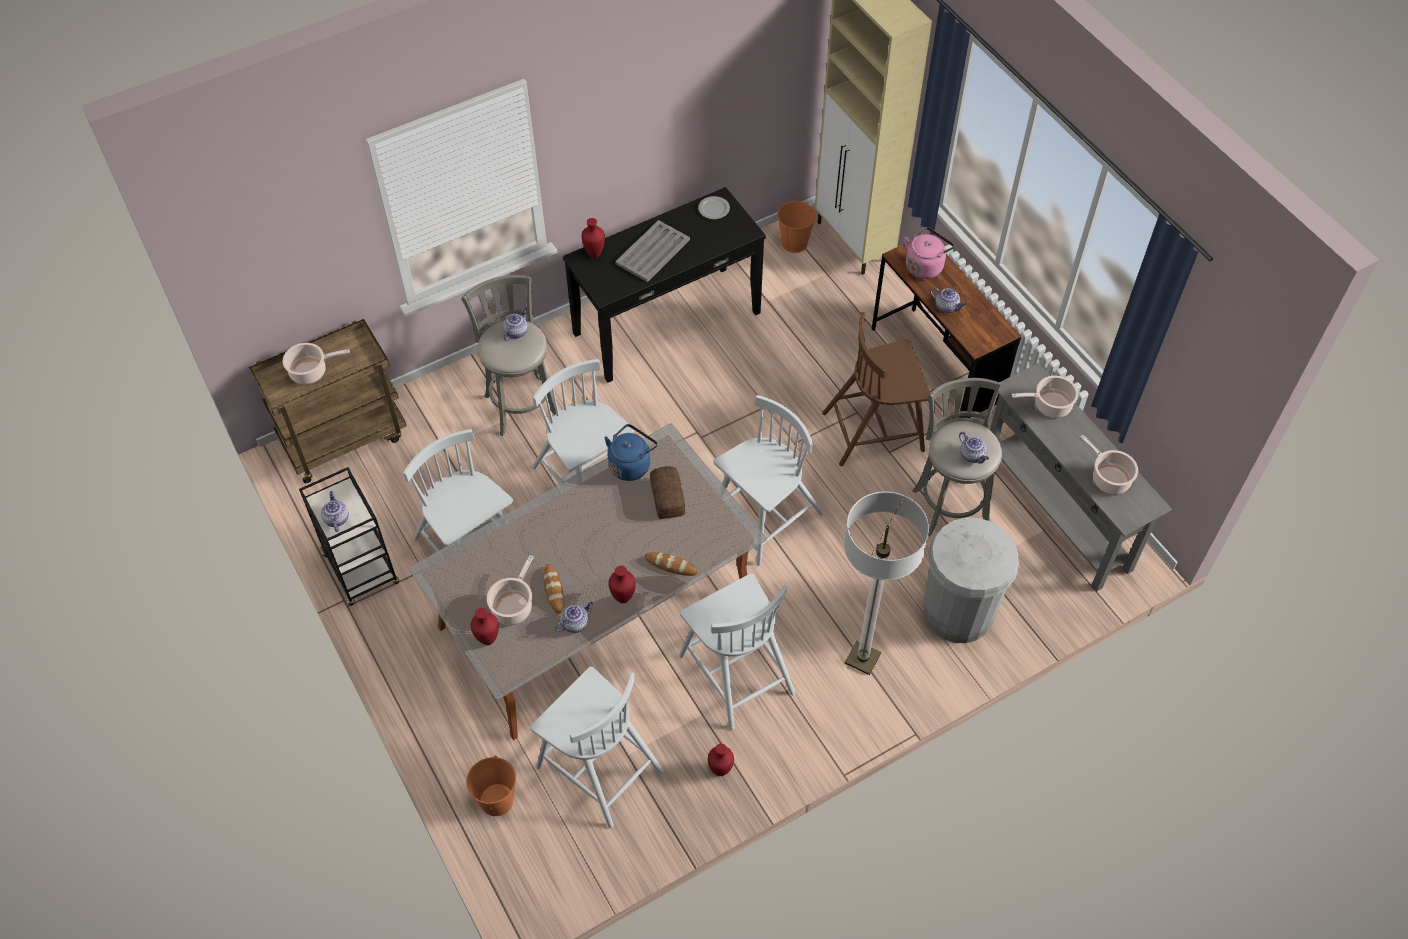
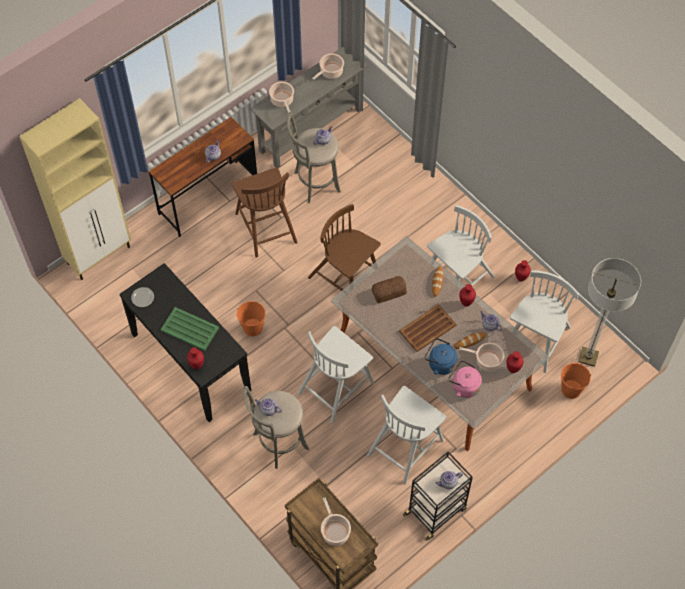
camera: 100 degrees left, 5 degrees up
blue kettle [604,424,658,481] -> blue kettle moved to [425,338,457,375]
grey tray [615,220,690,282] -> green tray [160,307,219,351]
white chair [714,395,824,566] -> brown chair [308,204,381,291]
orange bucket [777,201,816,253] -> orange bucket moved to [237,301,265,336]
floor lamp [844,491,929,675] -> floor lamp moved to [578,258,641,367]
pink kettle [905,227,955,279] -> pink kettle moved to [448,360,482,398]
white trash can [923,518,1019,643] -> none
none -> brown tray [399,304,457,352]

